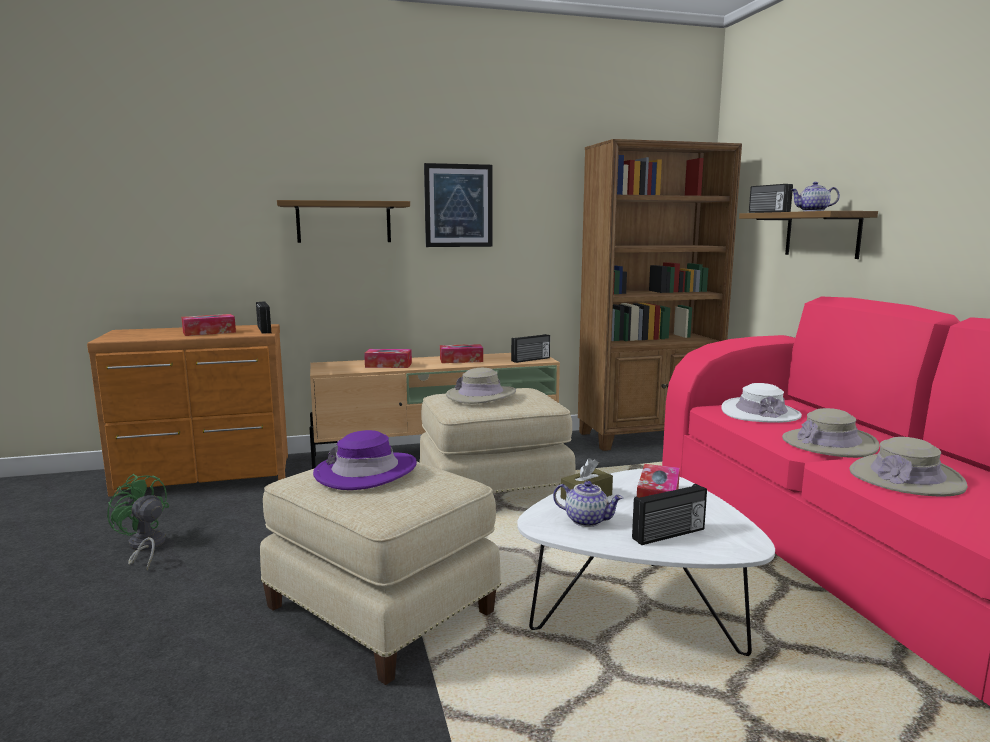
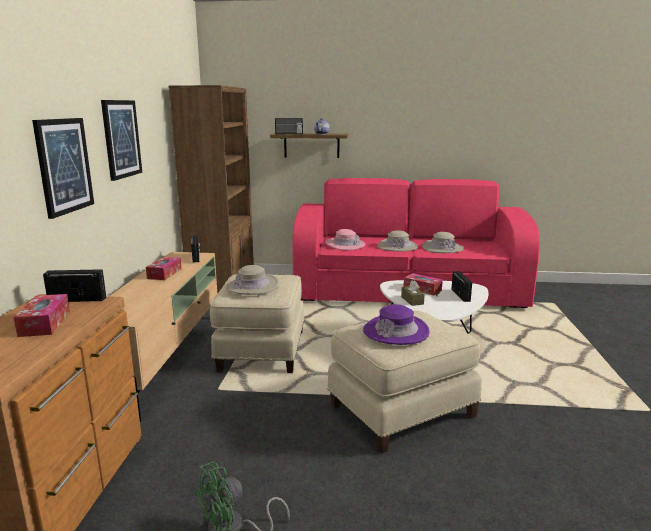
camera: 70 degrees left, 5 degrees up
shelf [277,200,410,243] -> picture [32,118,94,219]
tissue box [364,349,412,368] -> none
teapot [553,481,623,527] -> none
white hat [721,383,802,423] -> pink hat [325,229,365,250]

